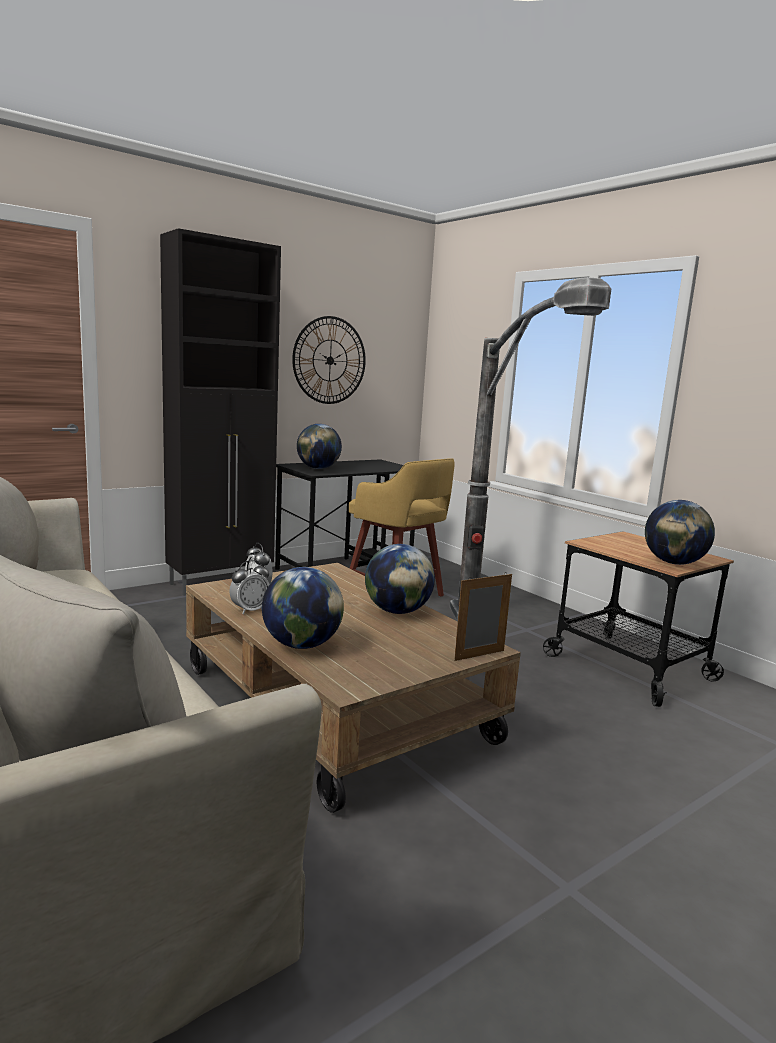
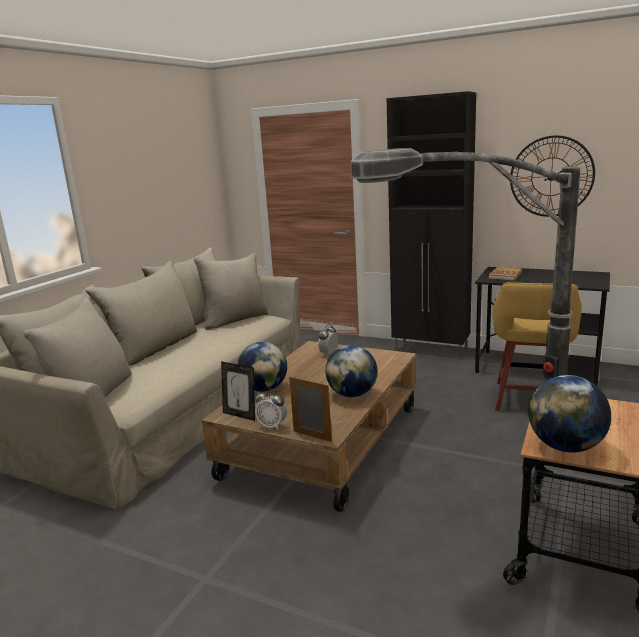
camera: 65 degrees right, 5 degrees up
alarm clock [229,560,269,614] -> alarm clock moved to [255,388,287,430]
globe [297,424,342,469] -> book [489,267,522,280]
none -> picture frame [221,361,255,421]

